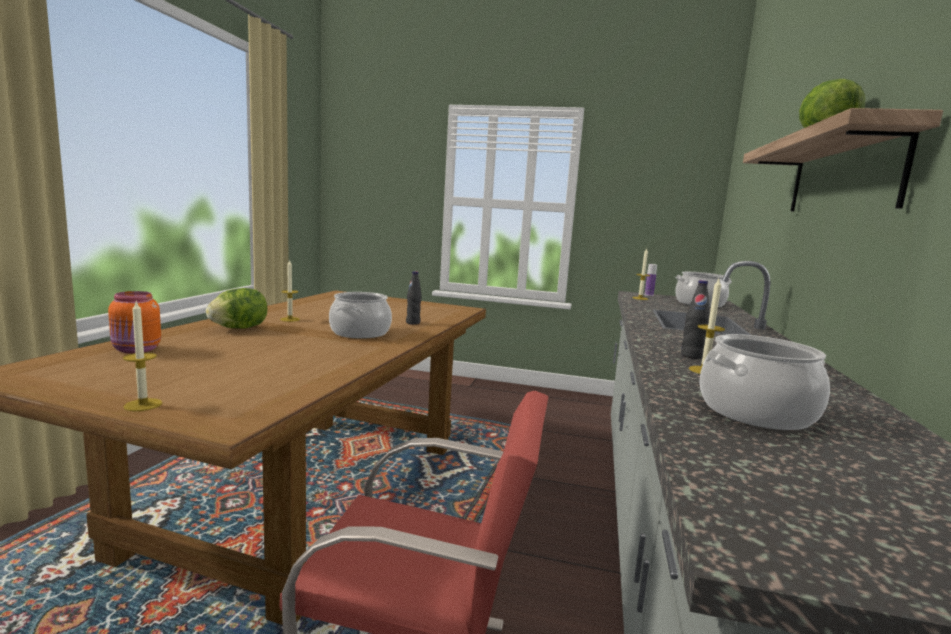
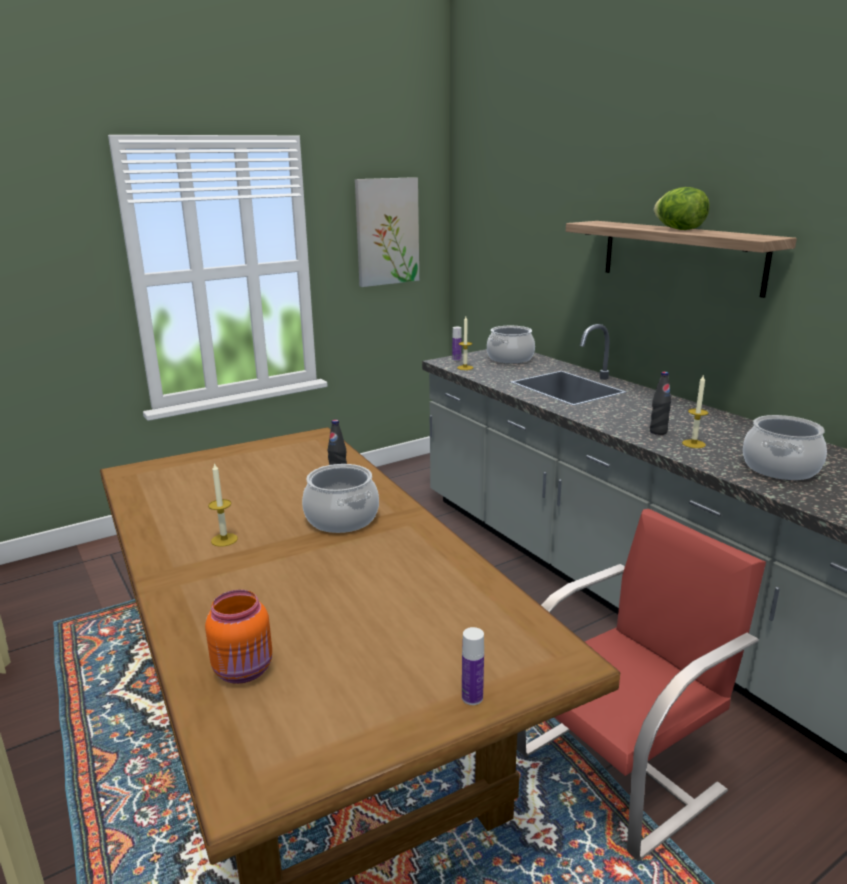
camera: 45 degrees left, 10 degrees up
candle [123,302,162,411] -> bottle [462,627,484,705]
lettuce [206,288,267,329] -> none
none -> picture [355,177,419,287]

